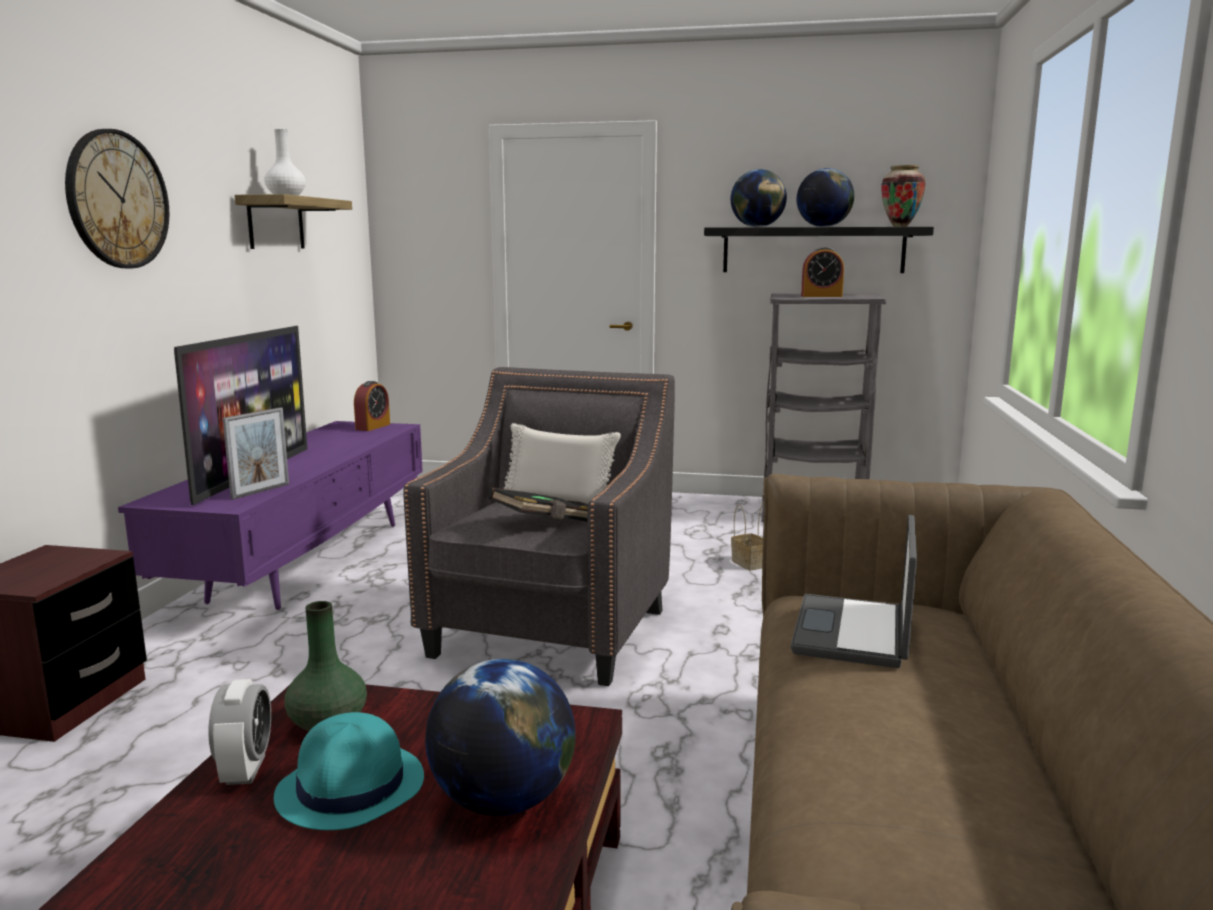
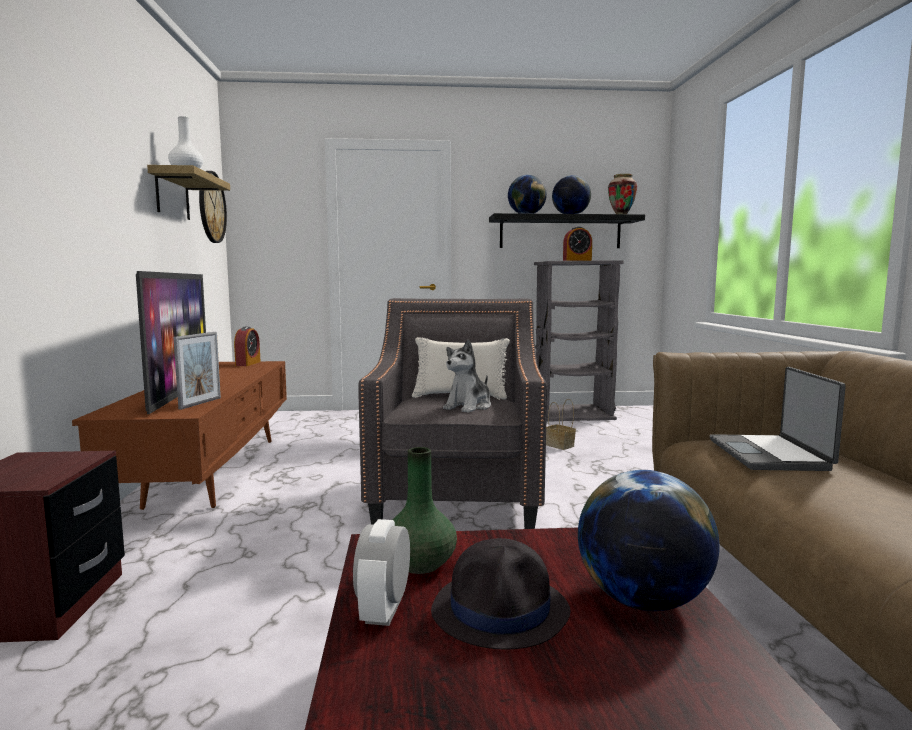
camera: 15 degrees left, 5 degrees down
wall clock [65,129,169,268] -> wall clock moved to [199,171,227,243]
purple tv stand [118,421,423,610] -> brown tv stand [72,361,287,510]
alarm clock [208,679,271,785] -> alarm clock turned 150 degrees counterclockwise [353,519,410,626]
turquoise hat [274,712,424,830] -> black hat [431,538,570,649]
black book [487,487,588,522] -> plush toy [443,339,491,413]

